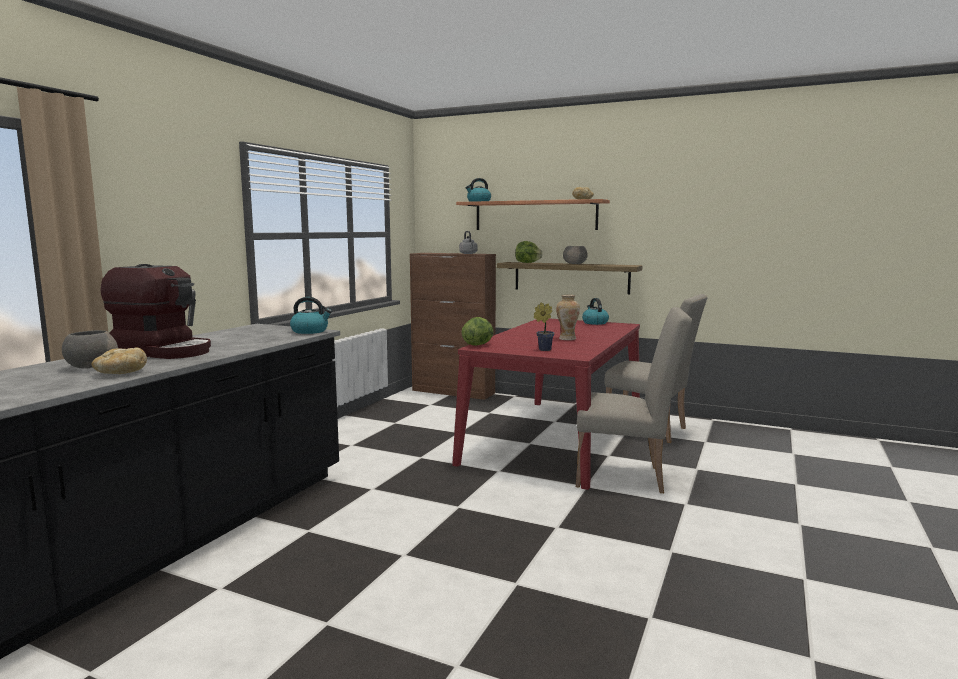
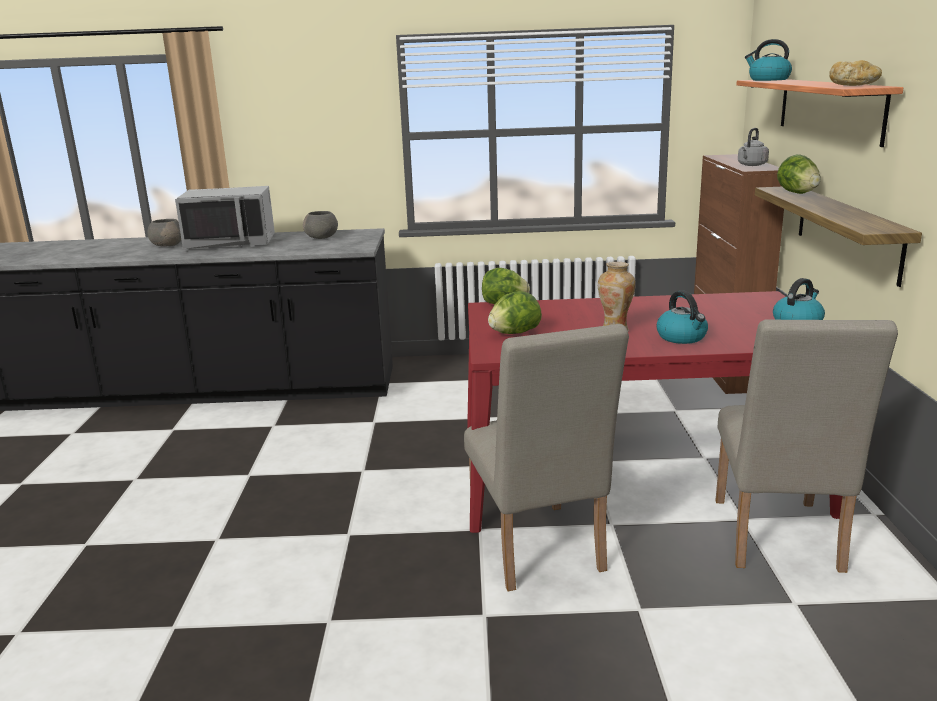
camera: 65 degrees right, 10 degrees up
bread [92,348,147,374] -> none
coffee machine [101,264,211,359] -> grey microwave [175,186,275,249]
kettle [290,297,332,334] -> kettle moved to [656,291,708,344]
potted plant [534,302,554,351] -> lettuce [488,291,542,334]
grey bowl [563,246,588,264] -> grey bowl moved to [303,211,338,239]

